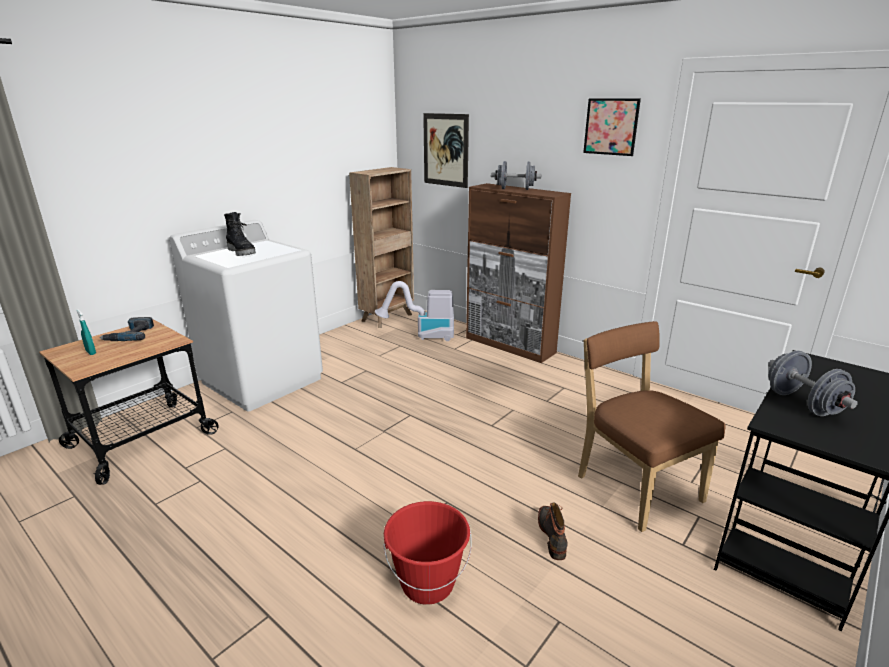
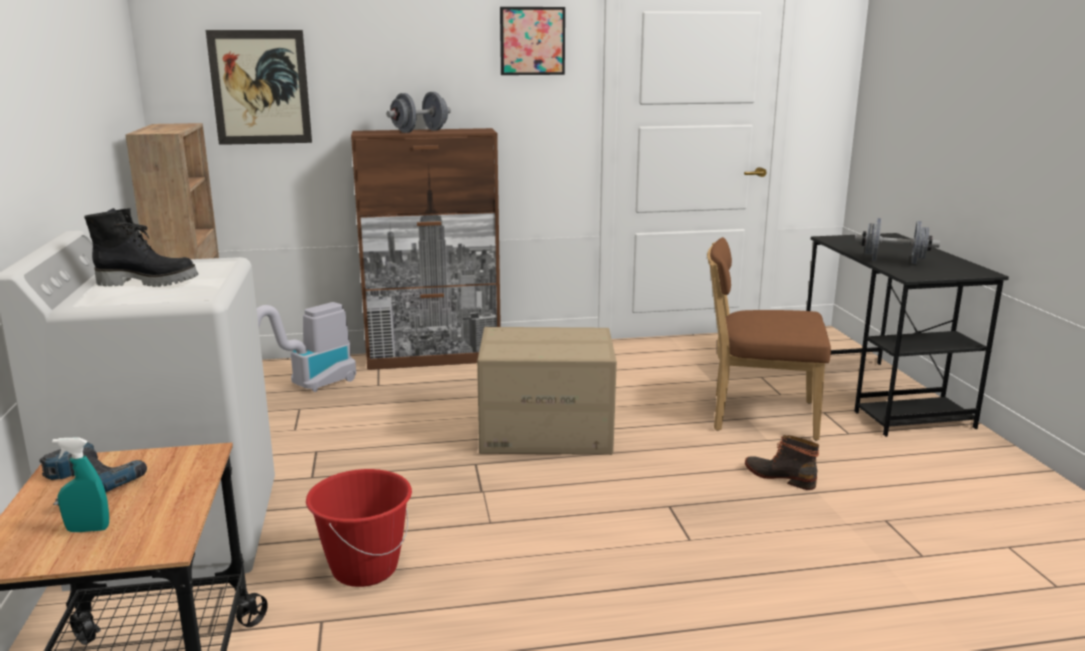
camera: 50 degrees left, 5 degrees down
red bucket [383,501,472,605] -> red bucket moved to [306,469,412,587]
none -> cardboard box [477,327,617,455]

